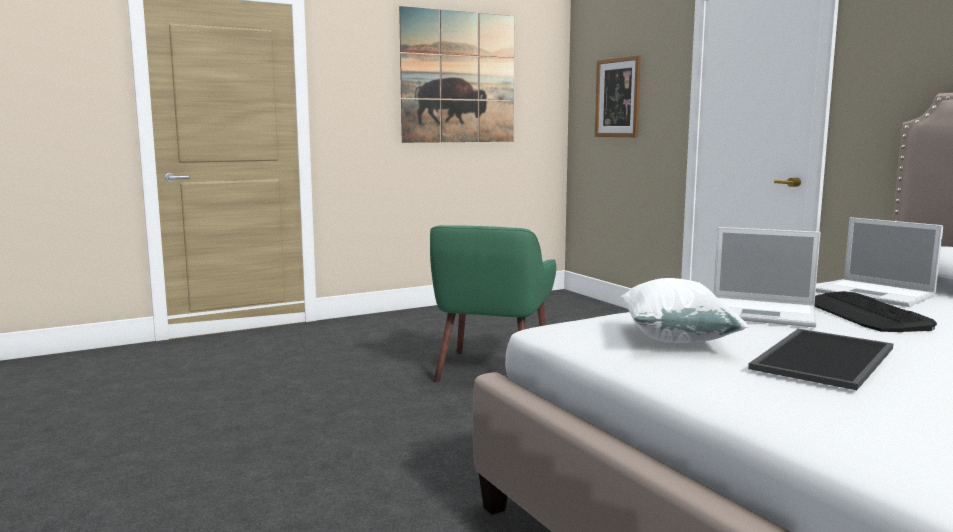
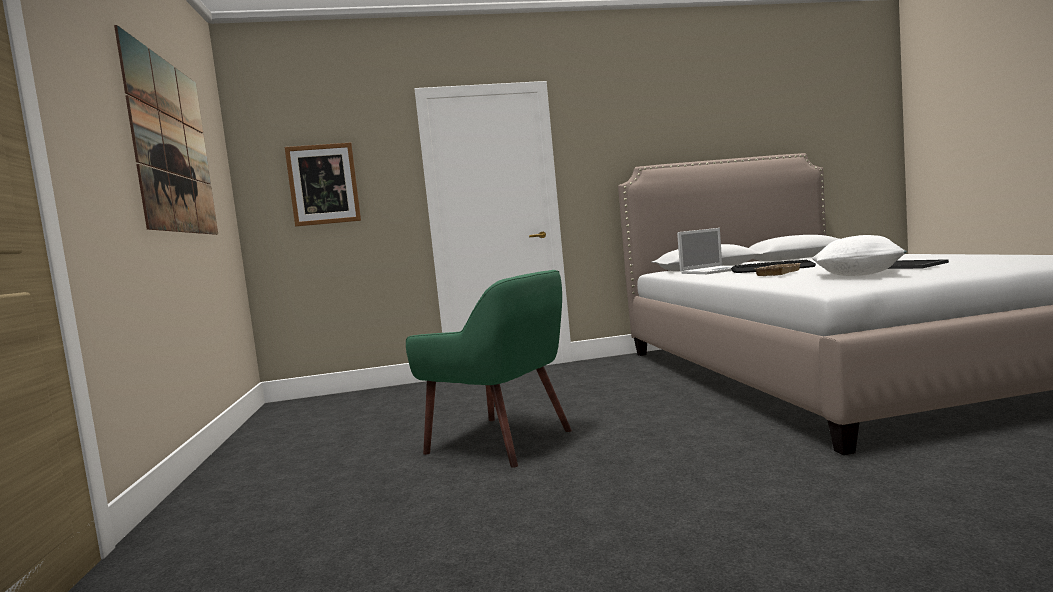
camera: 70 degrees left, 5 degrees down
laptop [714,227,821,327] -> beige tray [755,263,801,276]

